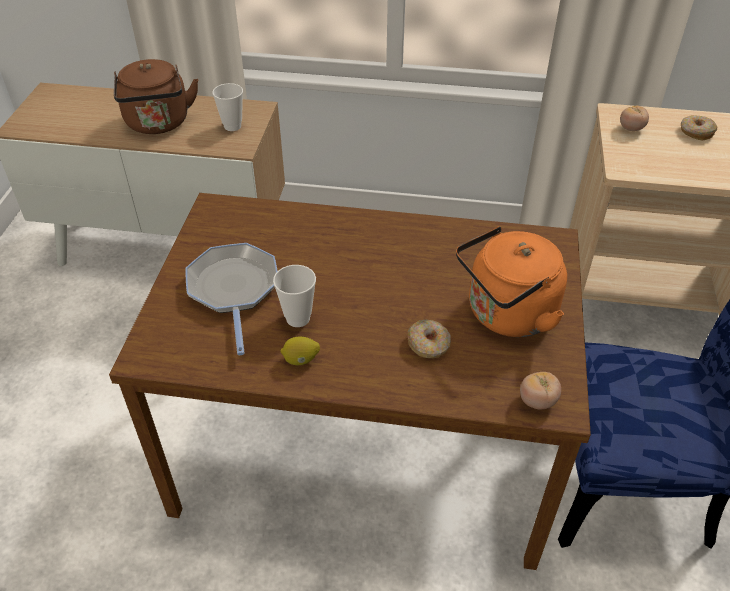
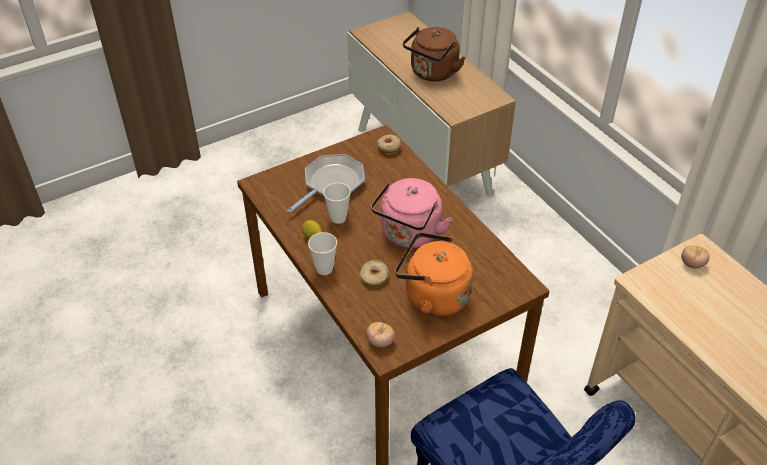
camera: 50 degrees right, 0 degrees up
cup [212,83,243,131] -> cup moved to [308,232,337,275]
donut [681,115,717,141] -> donut moved to [377,135,401,155]
none -> pink kettle [371,178,453,248]

